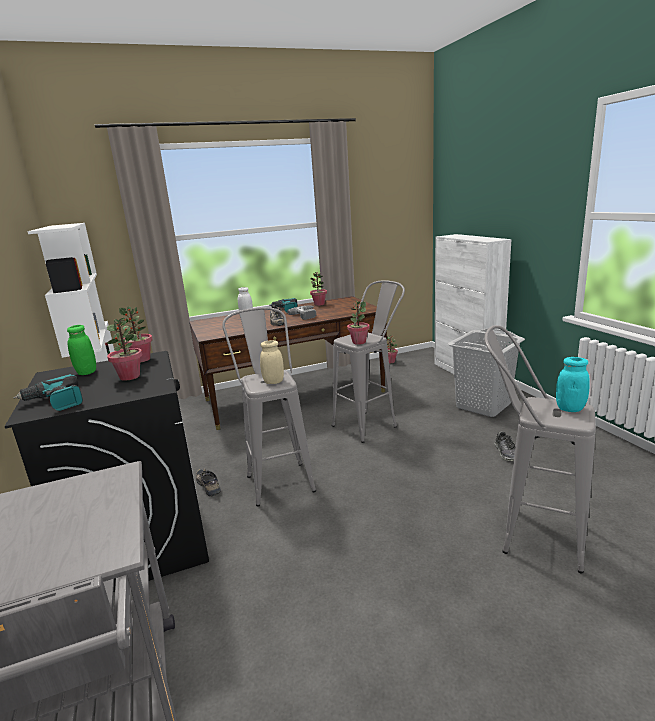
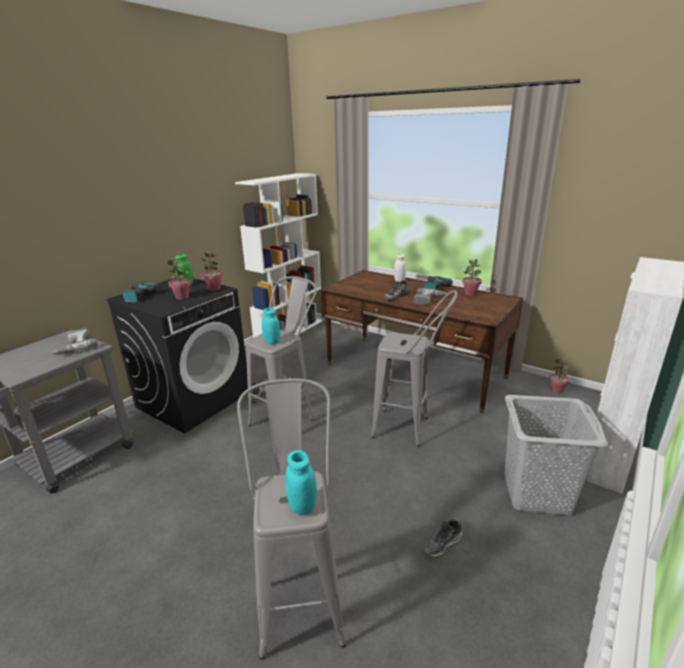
camera: 55 degrees right, 5 degrees up
beige jar [260,340,284,384] -> turquoise jar [262,308,280,345]
potted plant [347,301,370,345] -> none
none -> power drill [53,328,98,354]

